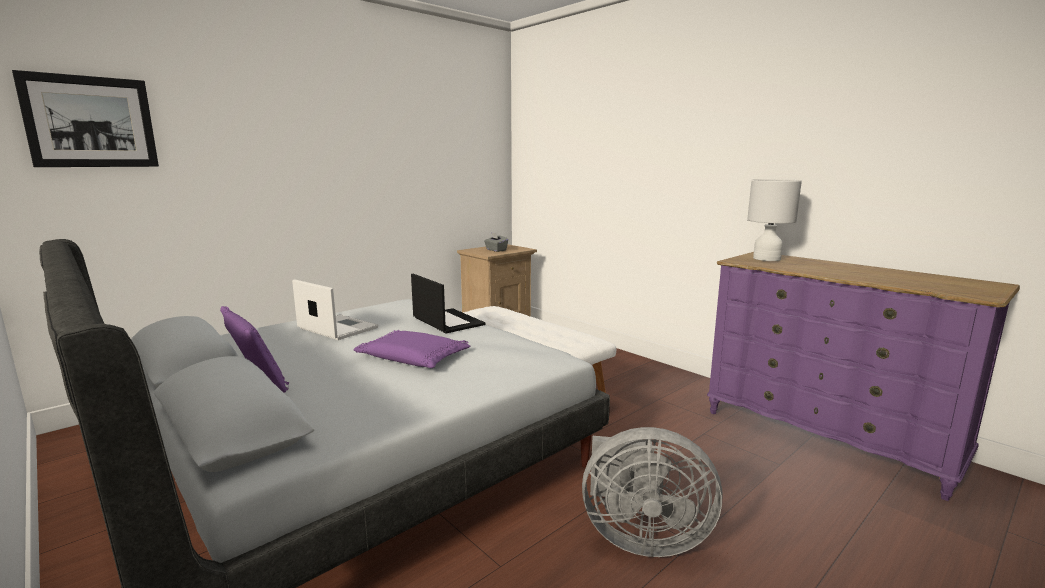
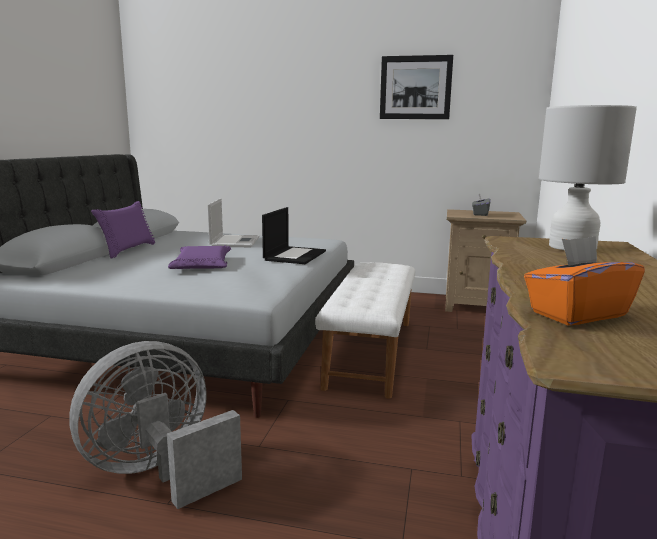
camera: 55 degrees right, 0 degrees up
picture [12,70,159,167] -> picture moved to [380,55,453,119]
grey fan [582,427,722,557] -> grey fan turned 75 degrees clockwise [69,341,242,509]
none -> orange tissue box [524,236,645,325]

